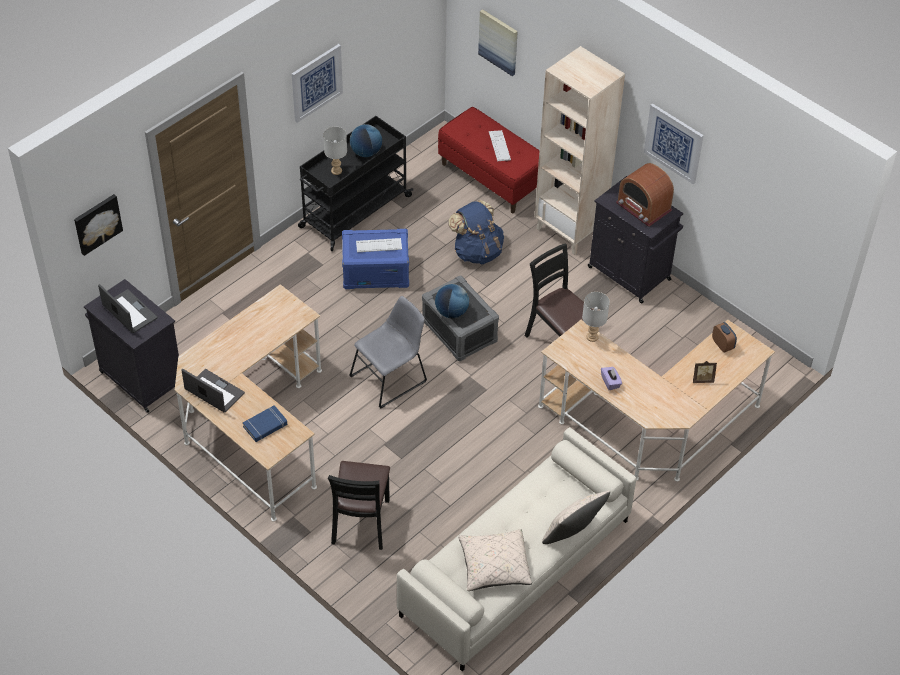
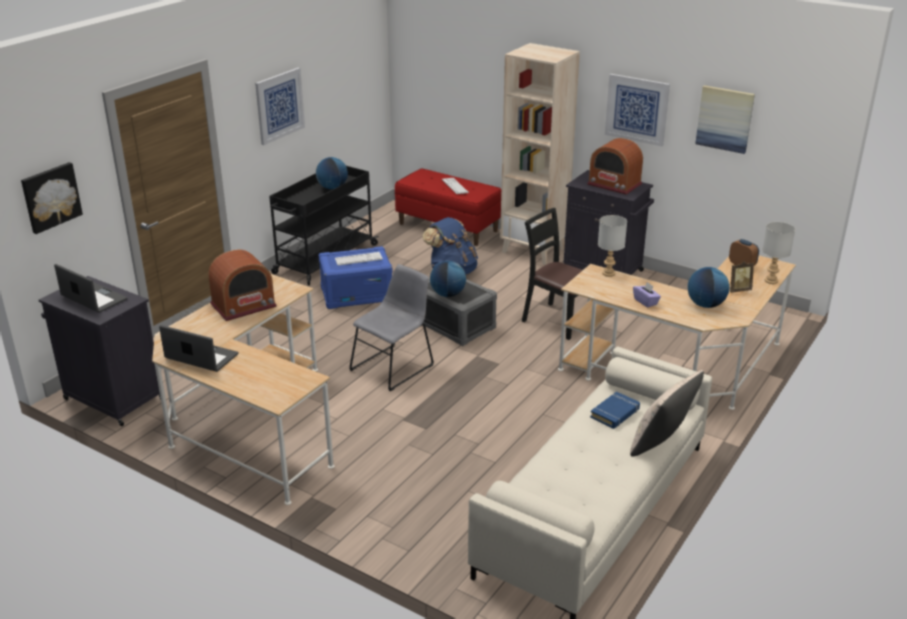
camera: 10 degrees left, 20 degrees down
blue book [243,405,287,442] -> blue book moved to [590,391,640,429]
grey table lamp [323,127,347,175] -> grey table lamp moved to [762,222,795,284]
black chair [328,461,390,550] -> none
beige pillow [458,529,532,591] -> none
picture [478,9,518,76] -> picture moved to [695,85,755,154]
none -> radio [208,249,277,321]
none -> globe [687,267,730,308]

